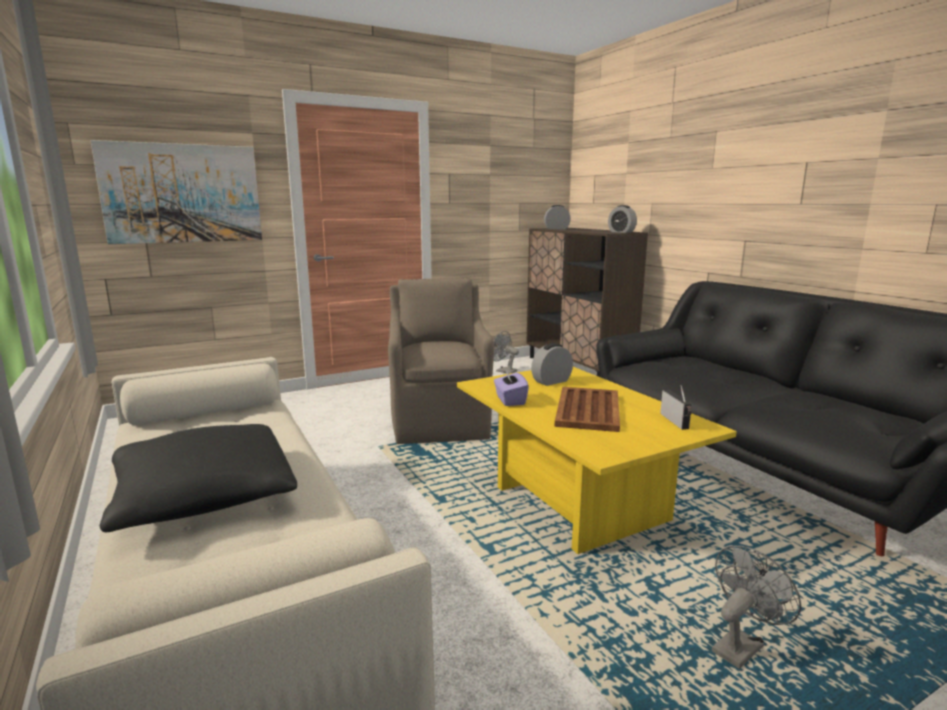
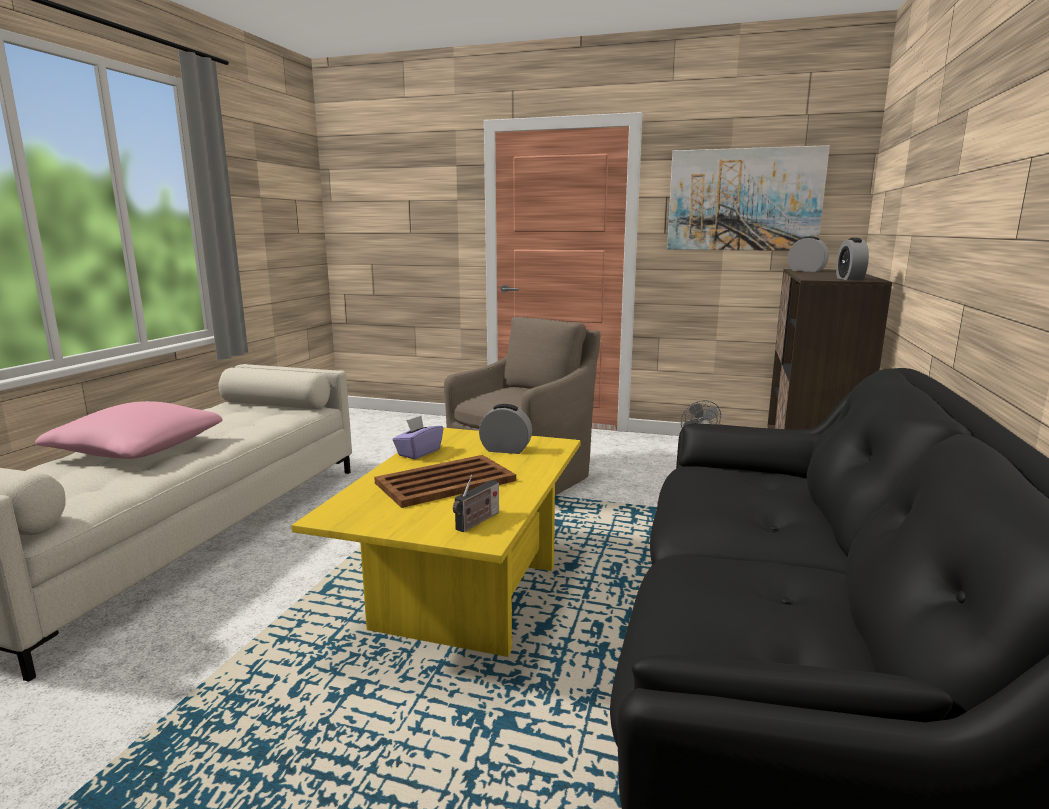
camera: 45 degrees right, 0 degrees up
picture [91,140,262,244] -> picture moved to [667,145,830,251]
black pillow [100,424,297,532] -> pink pillow [35,401,223,459]
grey fan [712,545,801,669] -> none

